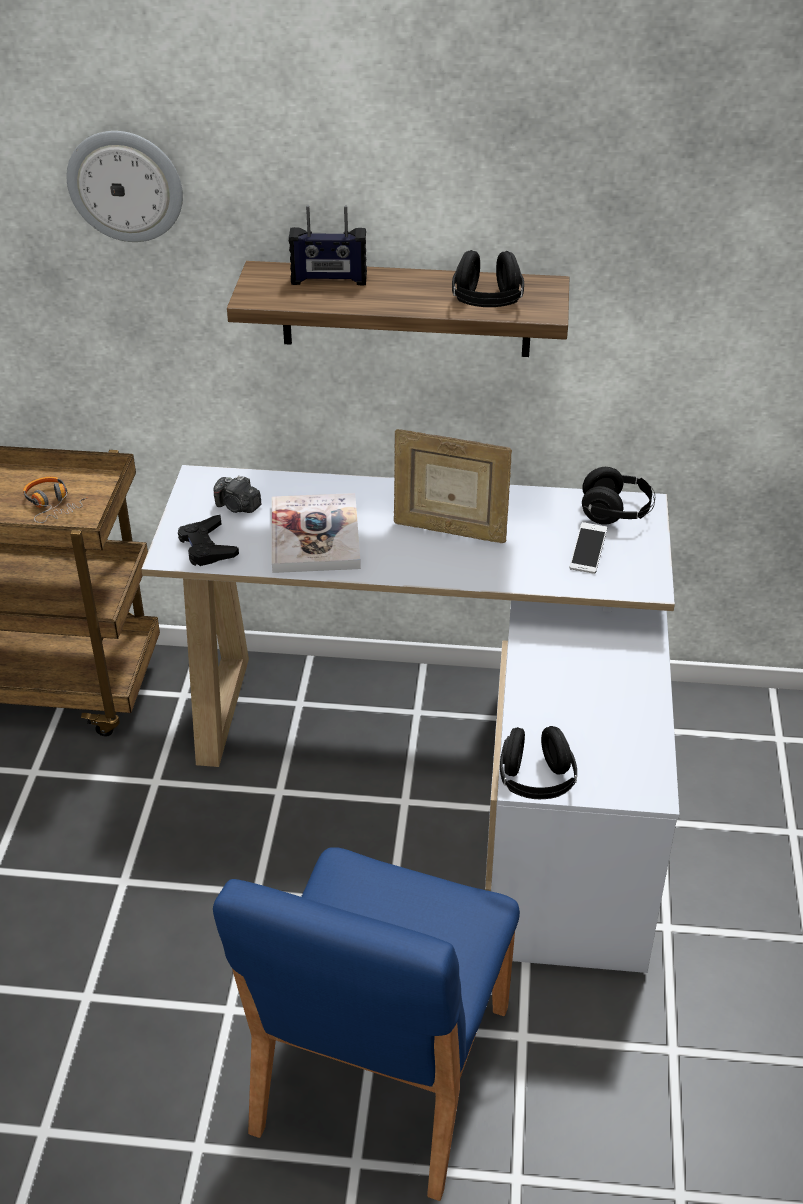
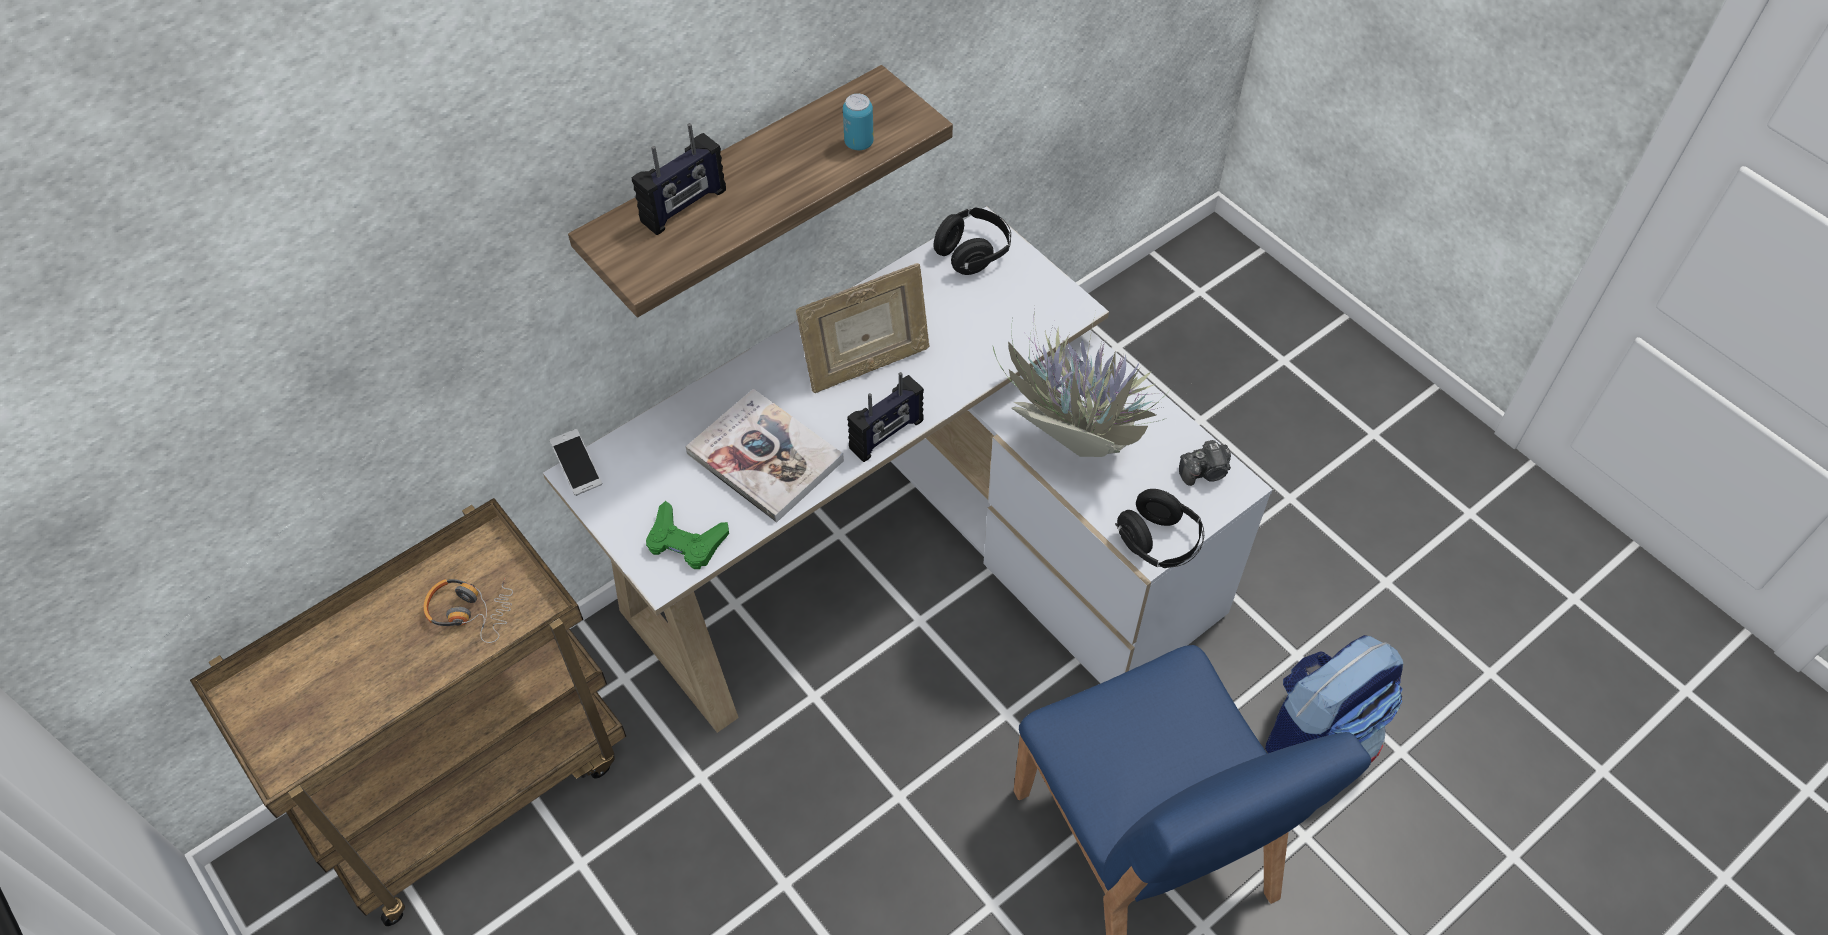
camera: 45 degrees left, 15 degrees up
wall clock [67,131,183,242] -> none
black game controller [178,515,239,566] -> green game controller [646,501,729,569]
camera [213,475,262,513] -> camera moved to [1179,440,1231,486]
black headphones [452,250,524,307] -> can [843,93,874,150]
phone [570,522,607,574] -> phone moved to [550,429,602,496]
none -> radio [847,372,924,462]
none -> potted plant [993,309,1173,457]
none -> backpack [1265,635,1403,763]

